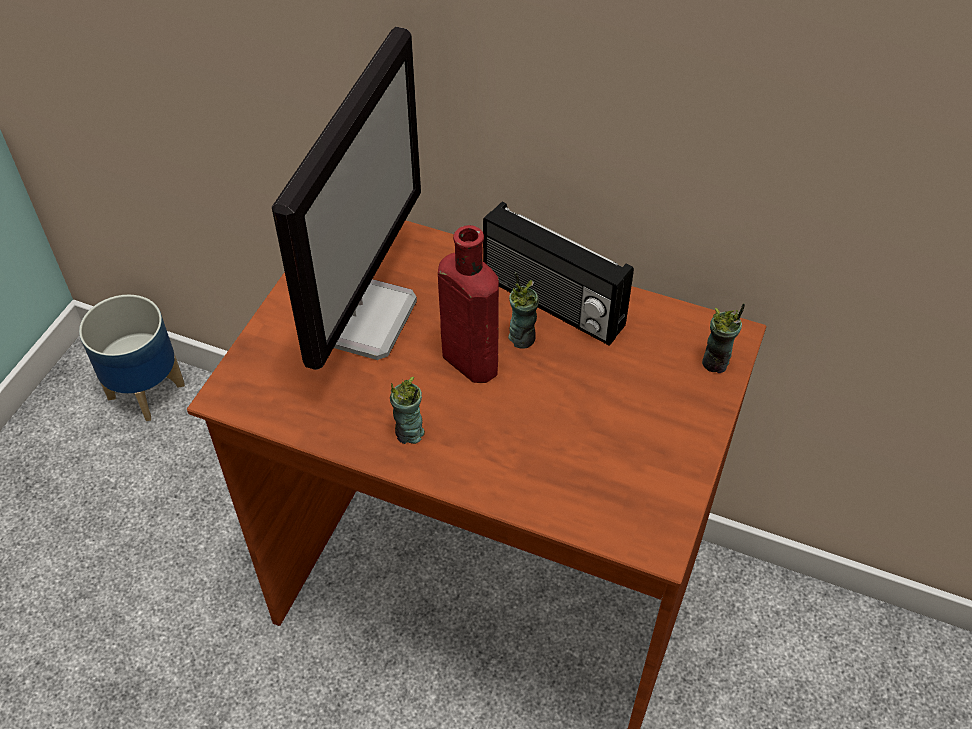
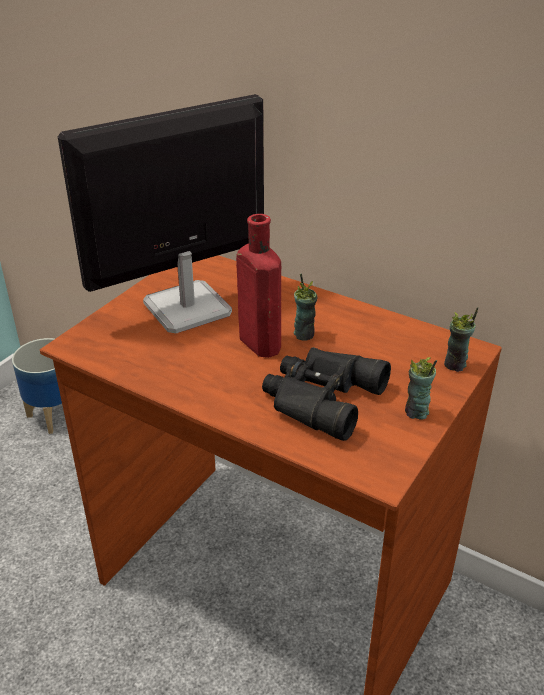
camera: 10 degrees right, 15 degrees down
monitor [272,27,421,370] -> monitor turned 150 degrees counterclockwise [58,94,264,333]
cup [390,377,425,444] -> cup moved to [405,357,437,420]
radio [483,202,634,346] -> none
none -> black binoculars [262,347,391,441]

